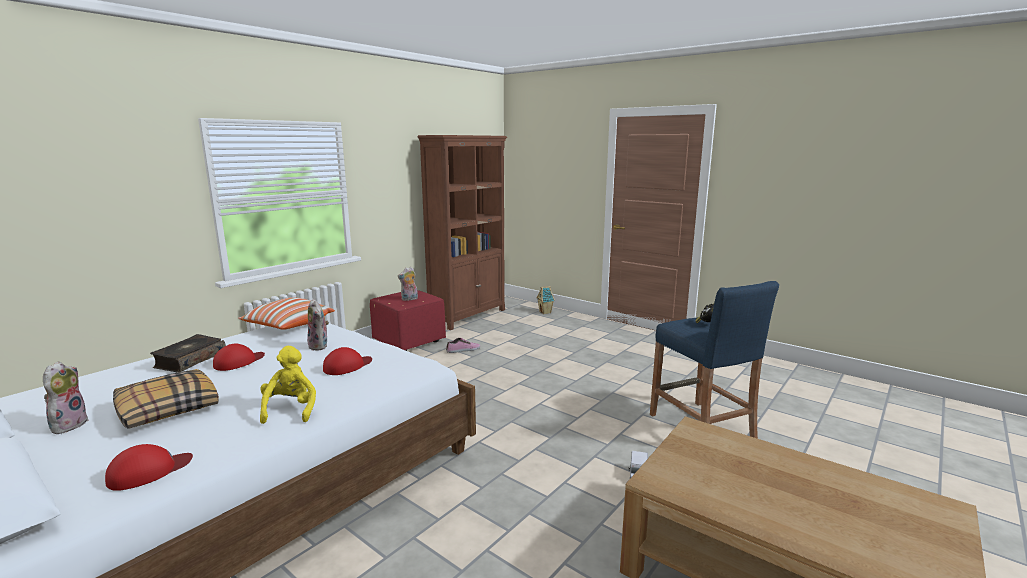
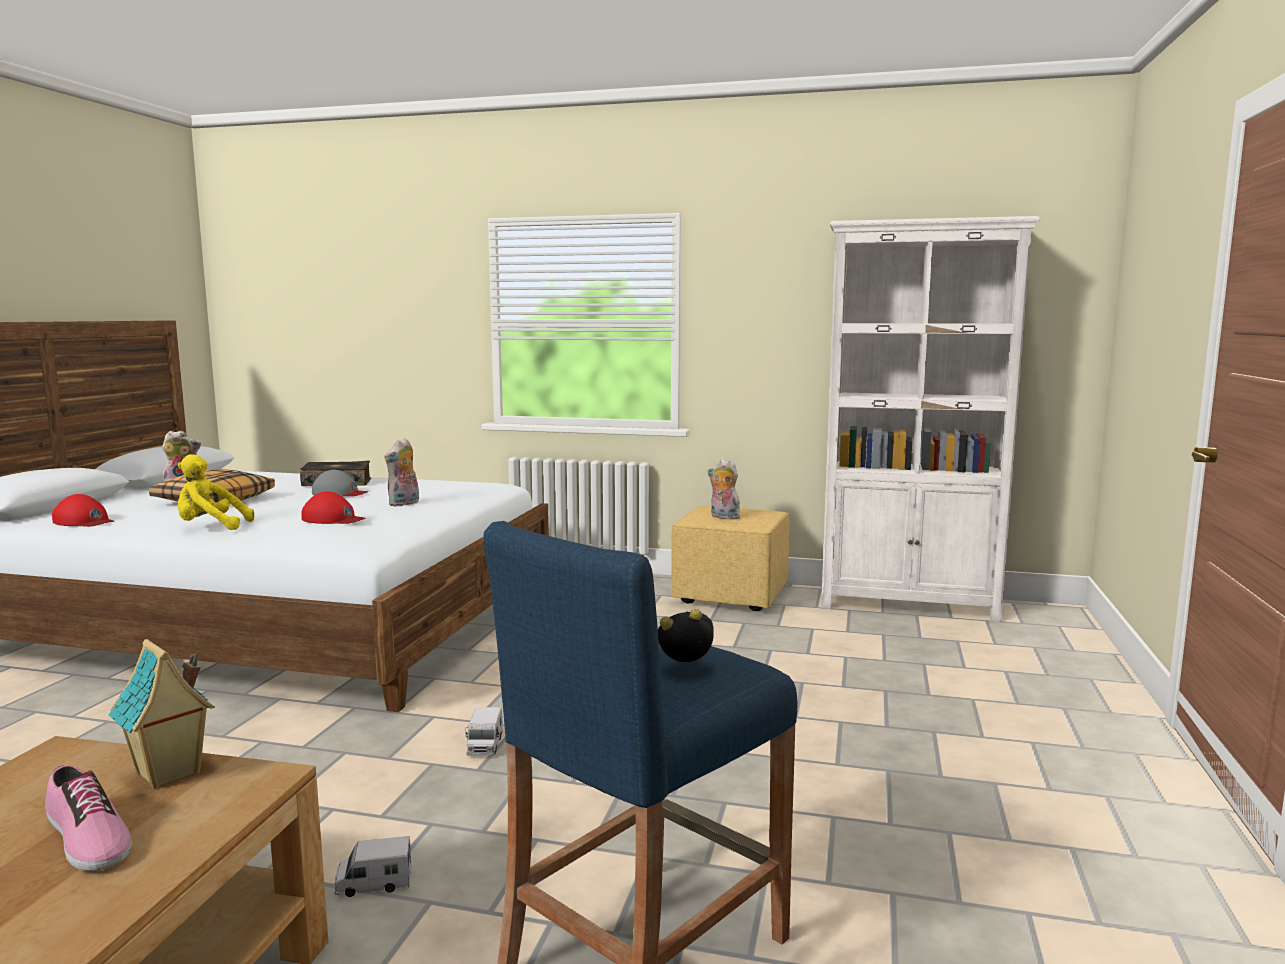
camera: 65 degrees right, 5 degrees down
red cap [213,344,265,371] -> grey cap [312,470,368,496]
pillow [238,297,335,330] -> none
yellow plush toy [260,346,316,424] -> yellow plush toy turned 150 degrees counterclockwise [178,454,254,530]
red ottoman [370,290,446,351] -> yellow ottoman [671,506,790,611]
brown bookcase [418,135,507,330] -> white bookcase [821,216,1040,622]
shoe [446,338,480,353] -> shoe moved to [45,765,132,871]
toy house [536,286,555,314] -> toy house moved to [109,639,215,789]
none -> toy truck [466,707,503,756]

